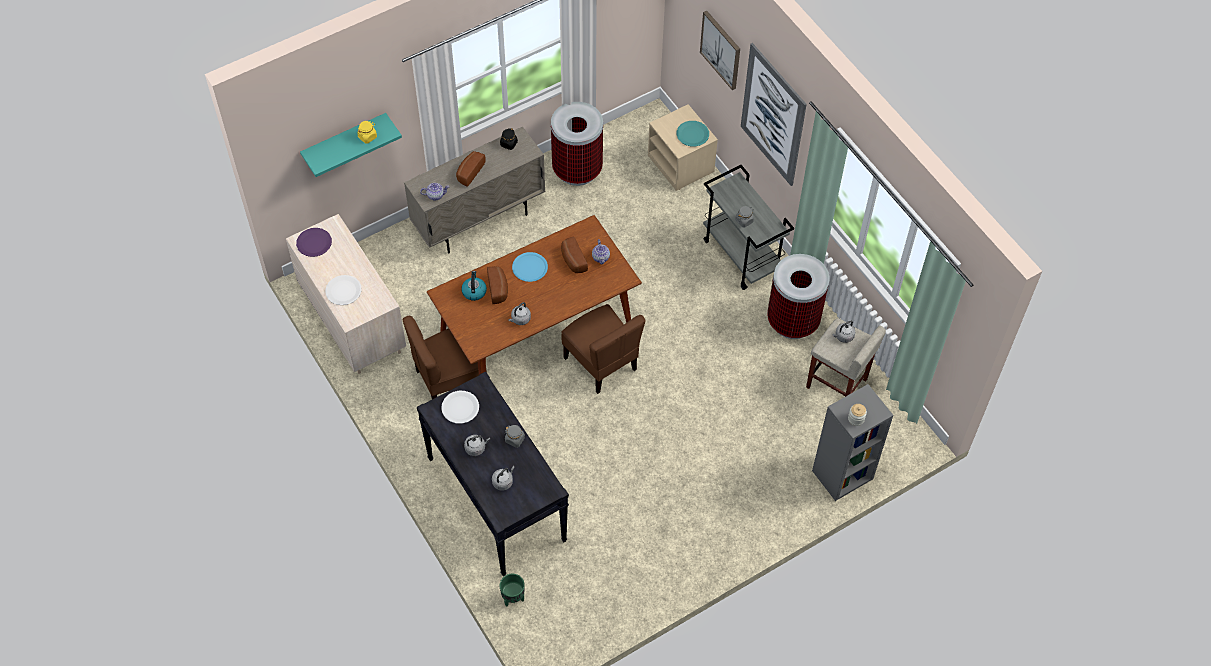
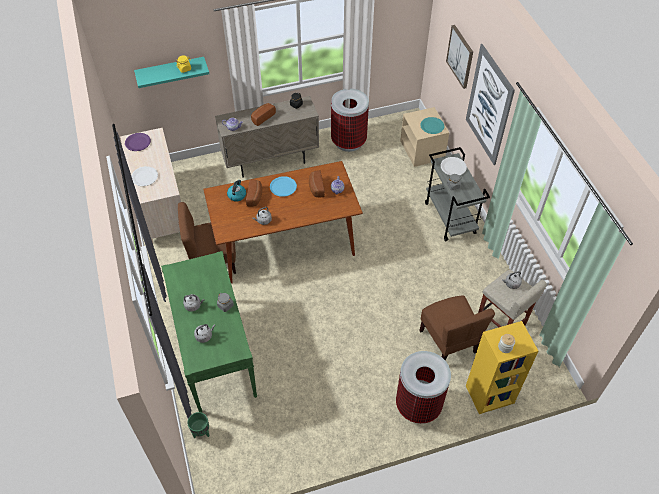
camera: 15 degrees right, 5 degrees down
black console table [417,371,569,576] -> green console table [161,251,257,413]
white plate [441,391,479,424] -> white plate moved to [440,157,467,176]
brown chair [561,304,646,394] -> brown chair moved to [419,295,495,361]
trash can [767,254,829,339] -> trash can moved to [396,351,451,424]
grey bookcase [812,384,893,501] -> yellow bookcase [466,321,538,414]

